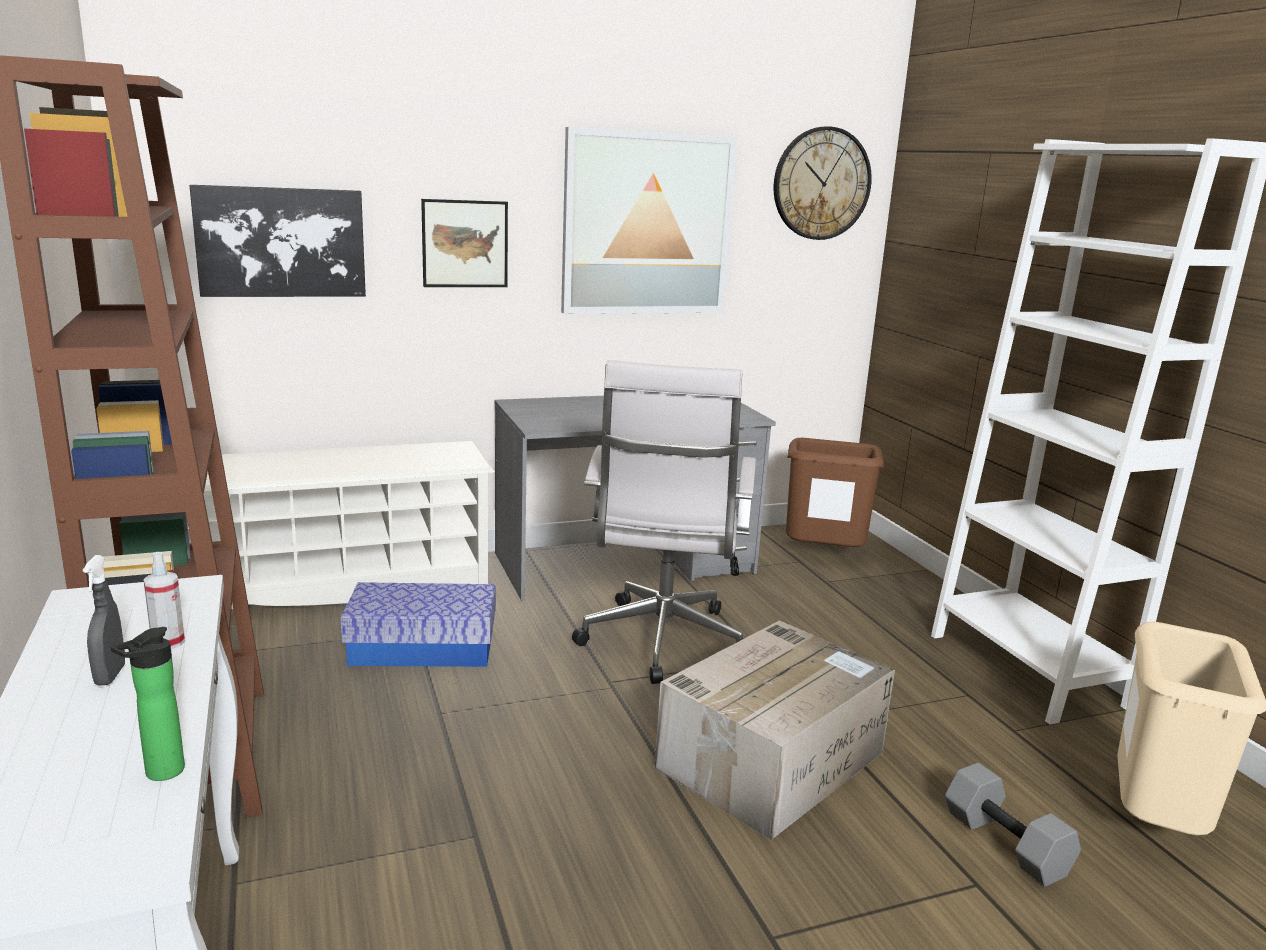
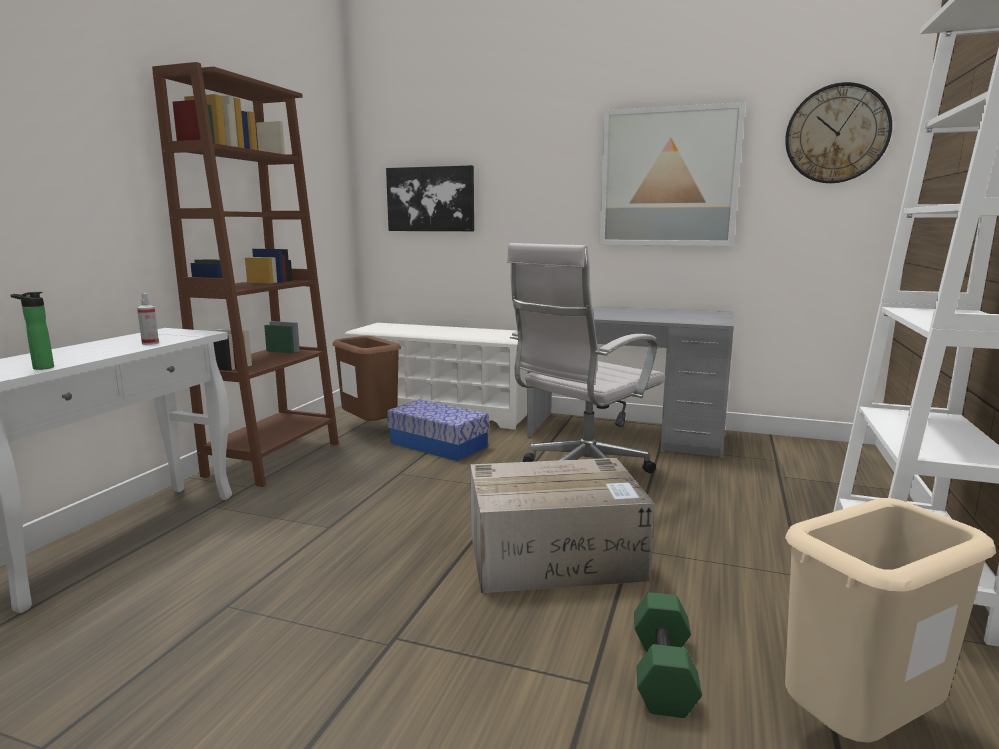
camera: 40 degrees right, 5 degrees down
grey spray bottle [83,555,125,685] -> none
picture [421,199,508,287] -> none
brown trash can [786,438,884,547] -> brown trash can moved to [332,336,401,421]
grey dumbbell [945,763,1081,887] -> green dumbbell [634,592,702,718]

